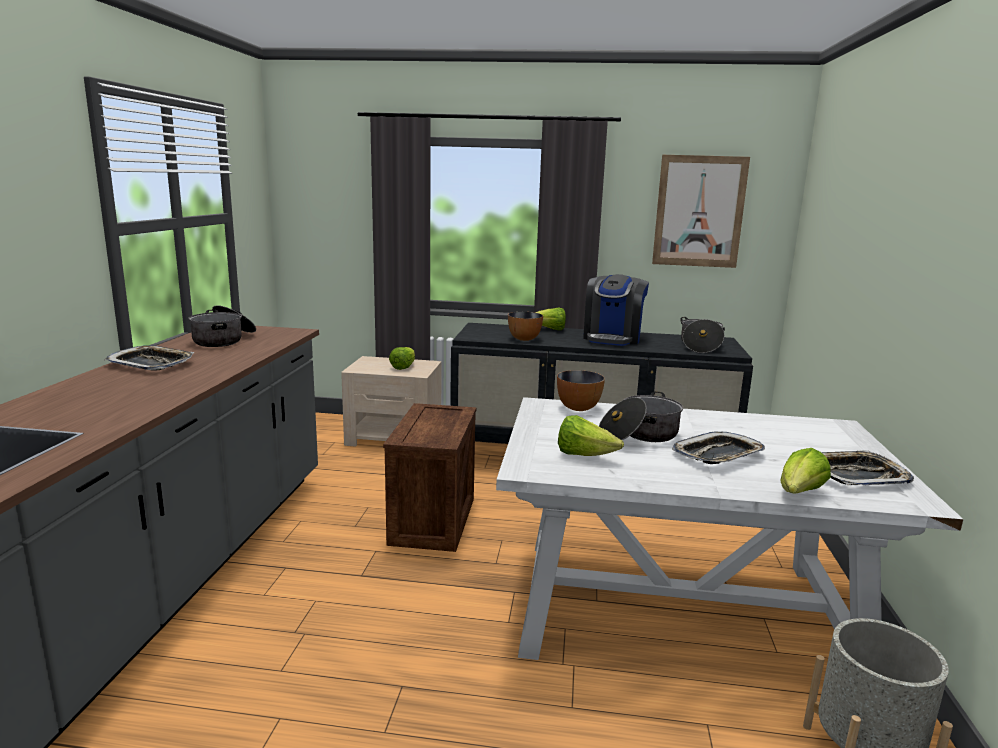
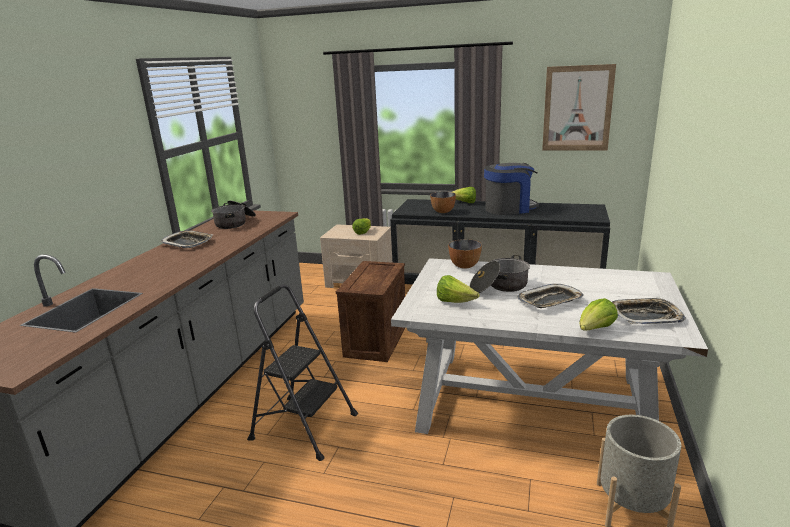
camera: 10 degrees right, 5 degrees up
coffee machine [583,274,649,346] -> coffee machine turned 135 degrees counterclockwise [484,163,539,215]
cooking pot [681,317,725,353] -> none
none -> black step ladder [247,284,358,461]

